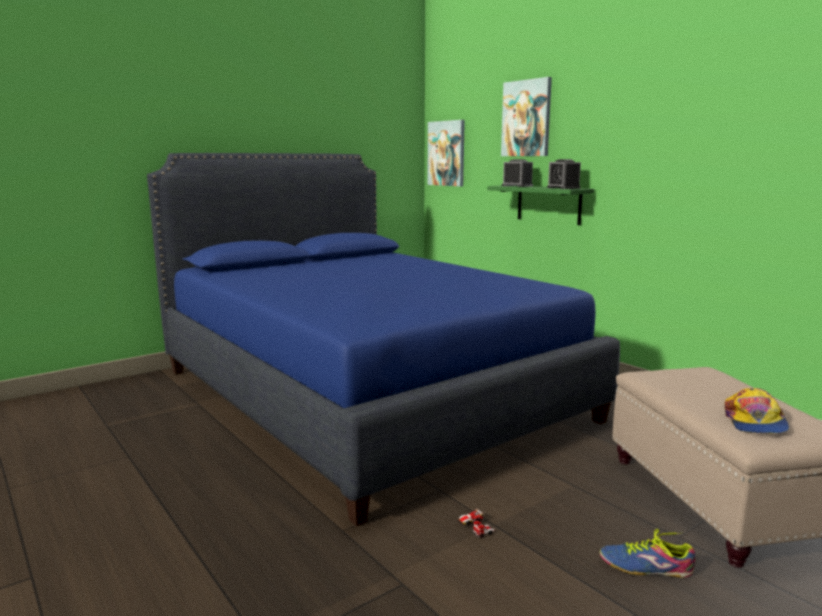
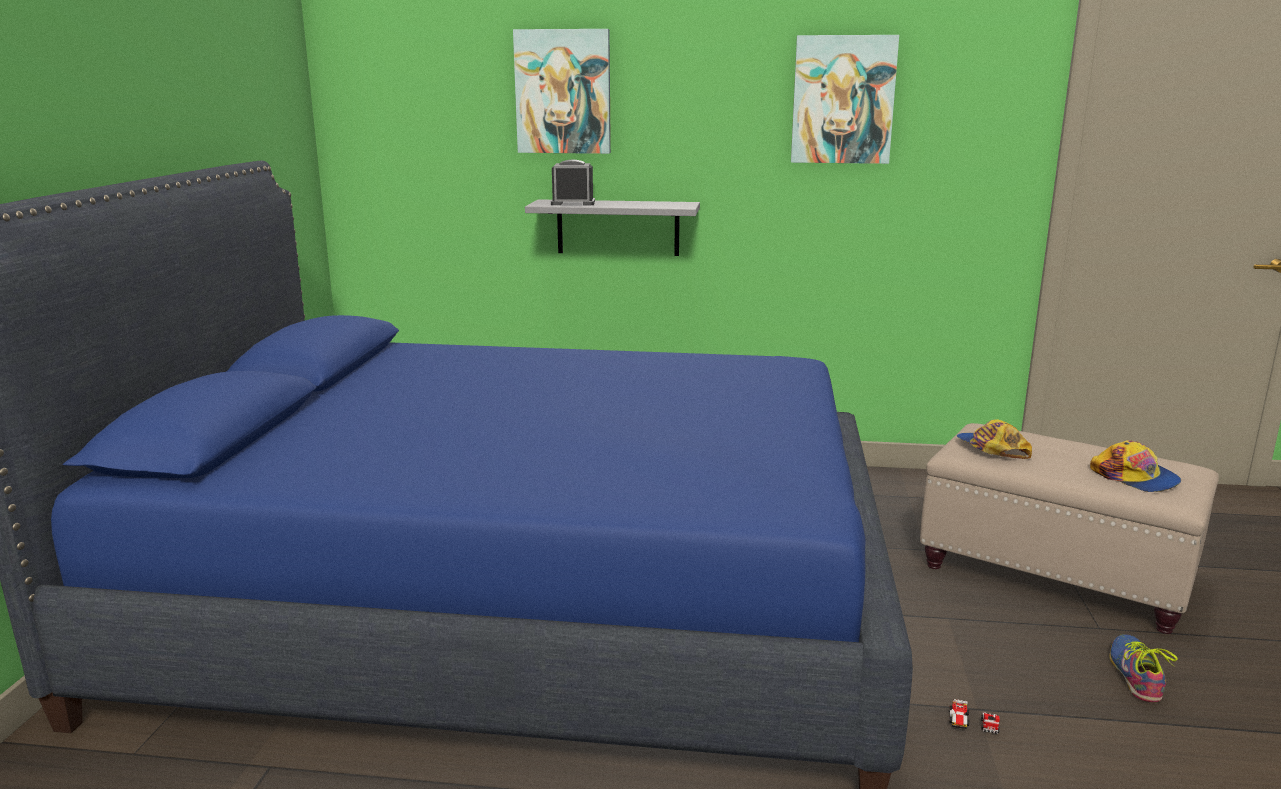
camera: 45 degrees left, 5 degrees up
picture [427,120,465,186] -> picture moved to [791,35,899,164]
green shelf [487,186,594,225] -> grey shelf [525,199,700,256]
alarm clock [547,159,581,189] -> none
shoe [600,529,695,578] -> shoe turned 135 degrees clockwise [1110,634,1178,702]
none -> cap [957,419,1032,459]

